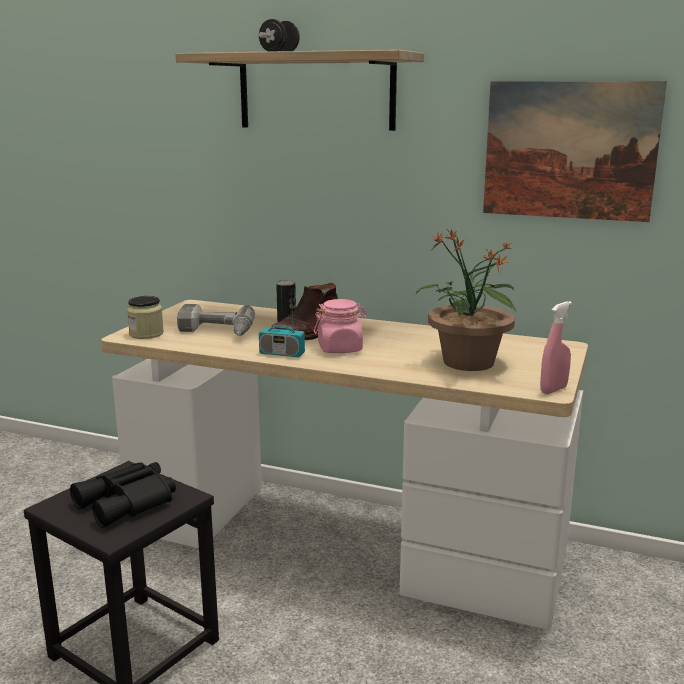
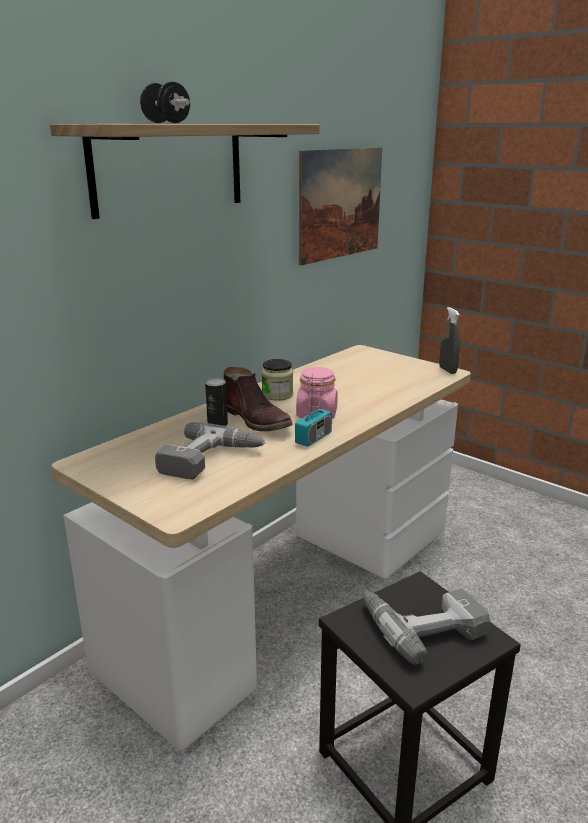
camera: 70 degrees left, 5 degrees up
black binoculars [70,462,176,528] -> power drill [363,588,490,665]
jar [127,296,164,339] -> jar moved to [261,359,293,400]
potted plant [416,228,516,371] -> none
pink spray bottle [540,301,572,394] -> grey spray bottle [439,307,460,374]

